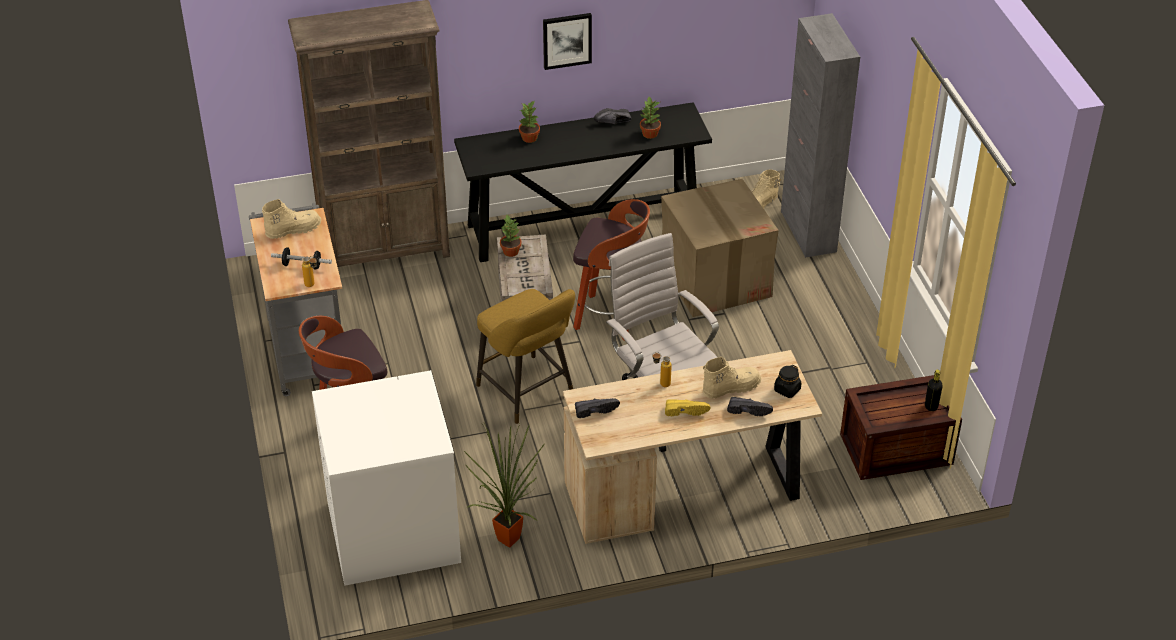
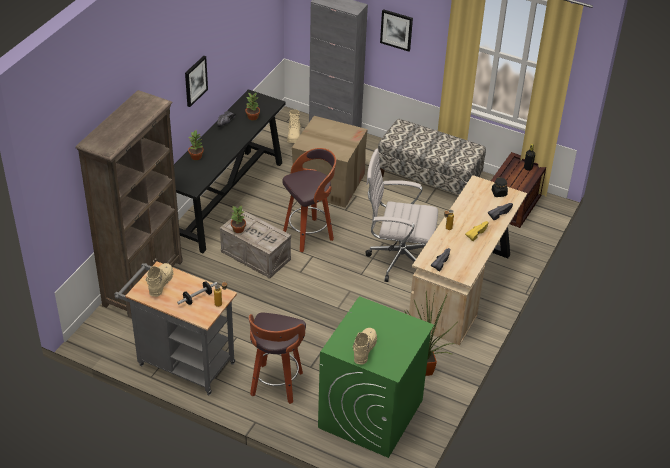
camera: 50 degrees left, 0 degrees up
white washing machine [312,370,461,586] -> green washing machine [318,296,434,458]
yellow stool [476,289,575,424] -> none
beige boot [703,357,761,399] -> beige boot moved to [353,328,377,364]
none -> bench [378,119,486,195]
none -> picture [380,9,413,52]

